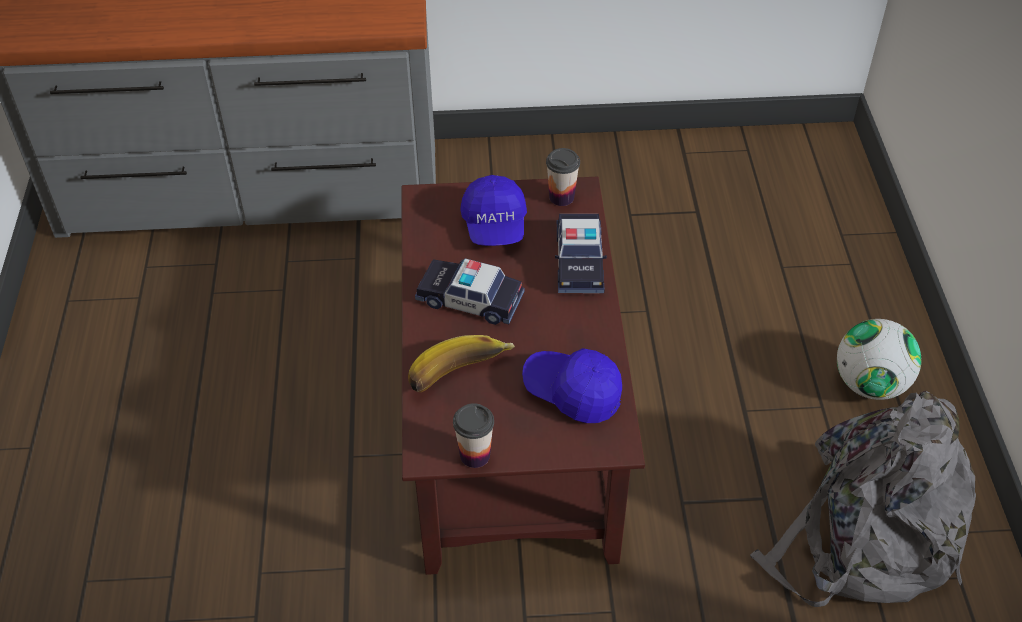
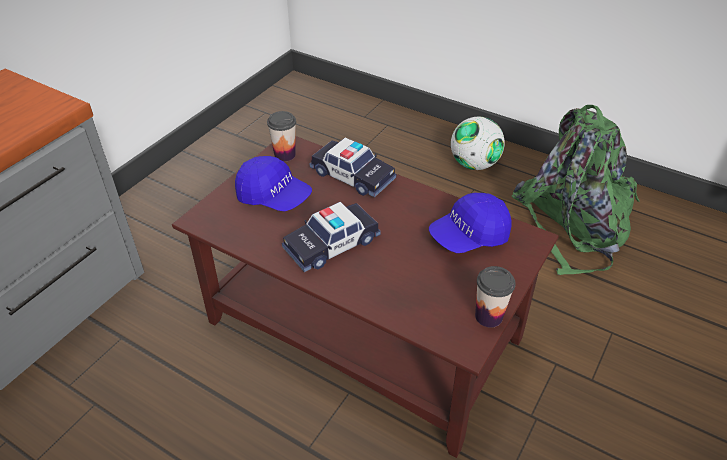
camera: 55 degrees left, 5 degrees down
banana [408,335,515,392] -> none
grey backpack [750,391,976,607] -> green backpack [512,105,640,275]

